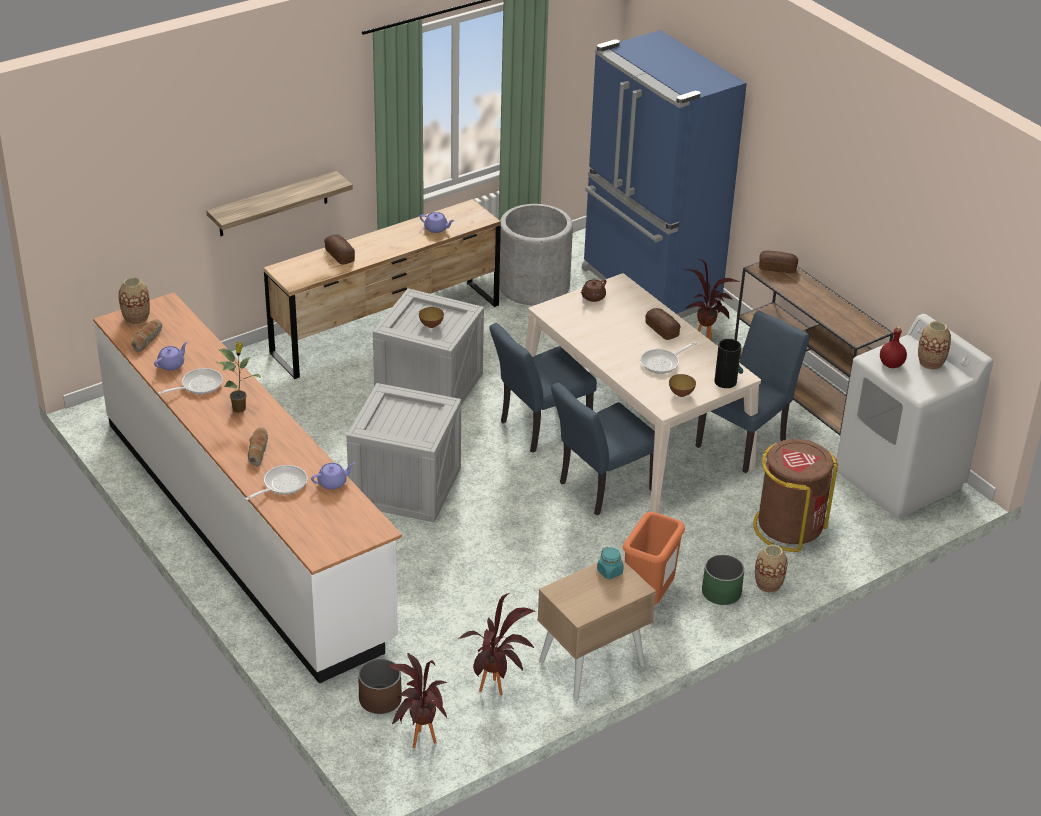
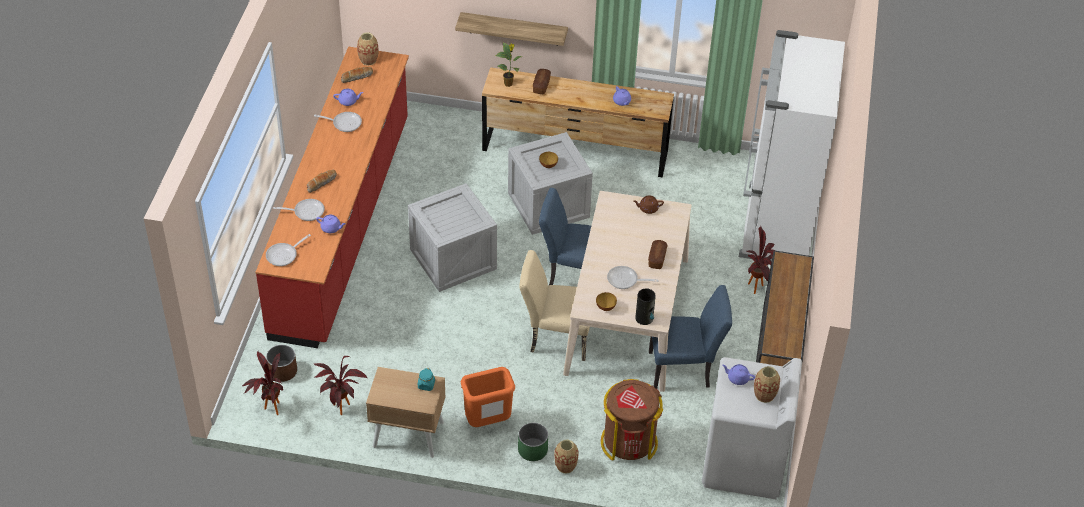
camera: 45 degrees right, 10 degrees up
white counter [93,292,402,683] -> red counter [256,47,409,348]
potted plant [215,342,262,413] -> potted plant moved to [496,43,522,87]
grey planter [499,204,573,305] -> none
blue chair [551,383,655,515] -> beige chair [519,250,590,361]
blue fridge [582,30,747,318] -> white fridge [739,30,845,261]
bread [759,251,798,273] -> none
red bottle [880,326,907,368] -> purple teapot [722,364,755,385]
none -> frying pan [266,234,311,266]

